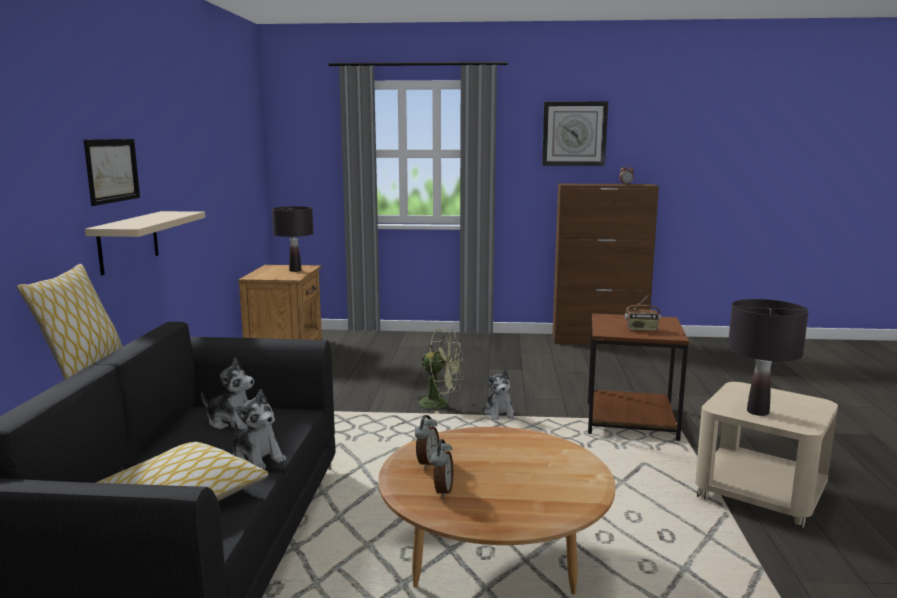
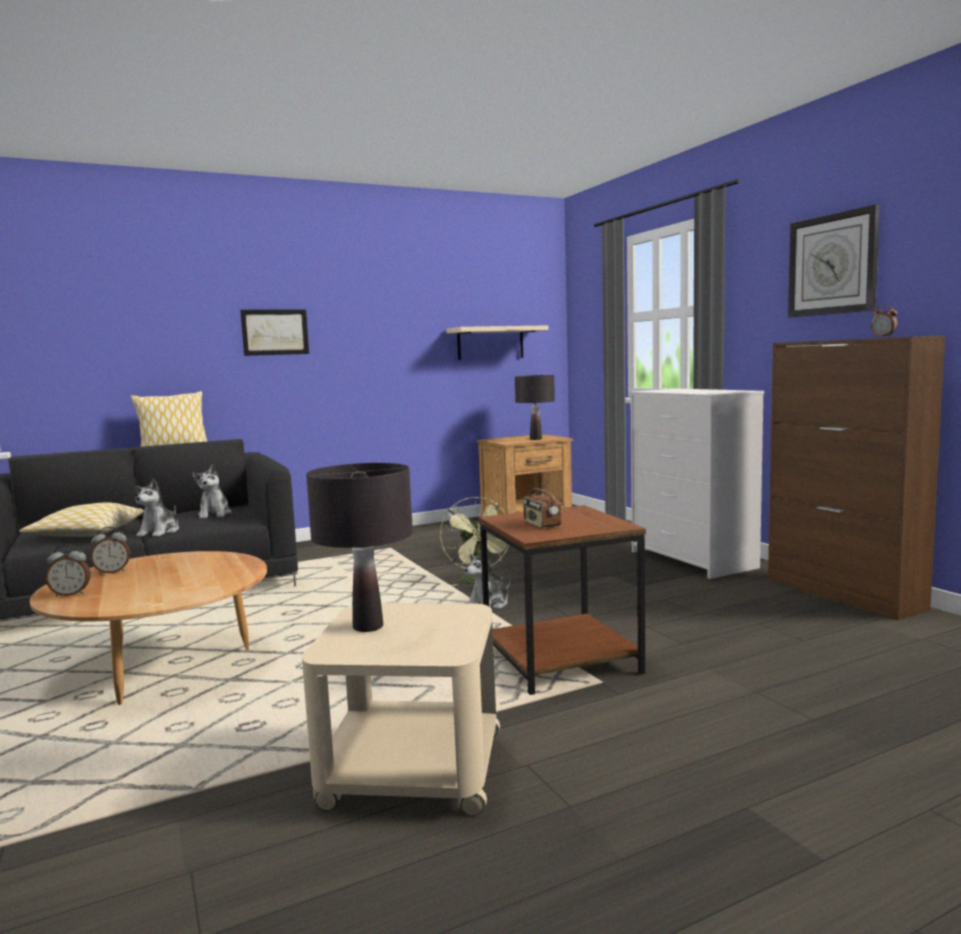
camera: 60 degrees right, 5 degrees down
beige shelf [85,211,205,275] -> beige shelf moved to [446,325,549,360]
alarm clock [415,415,439,469] -> alarm clock moved to [45,544,91,597]
none -> white dresser [629,389,764,579]

